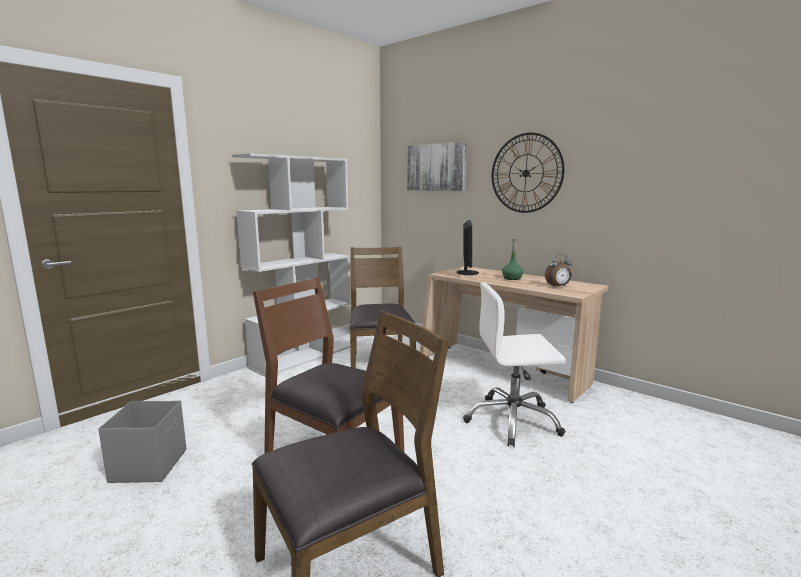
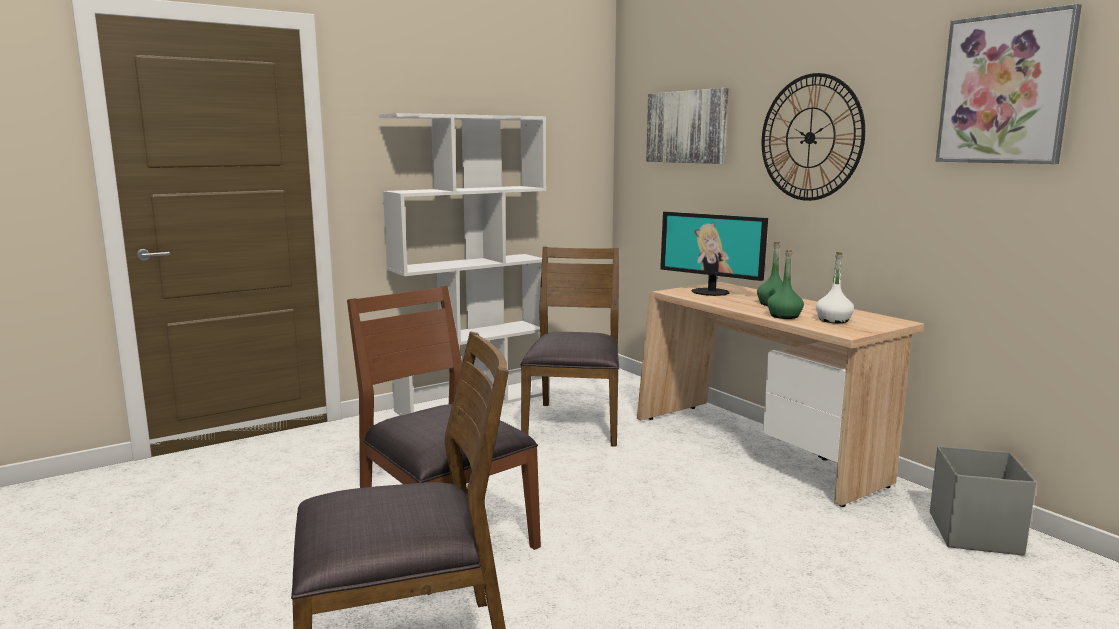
camera: 15 degrees right, 0 degrees up
grey storage box [98,401,186,483] -> grey storage box moved to [930,446,1036,555]
monitor [457,220,479,275] -> monitor turned 105 degrees clockwise [660,212,768,296]
white office chair [463,282,566,447] -> none
alarm clock [545,254,572,287] -> white bottle [816,252,854,323]
none -> green bottle [767,249,804,319]
none -> picture [935,4,1082,164]

